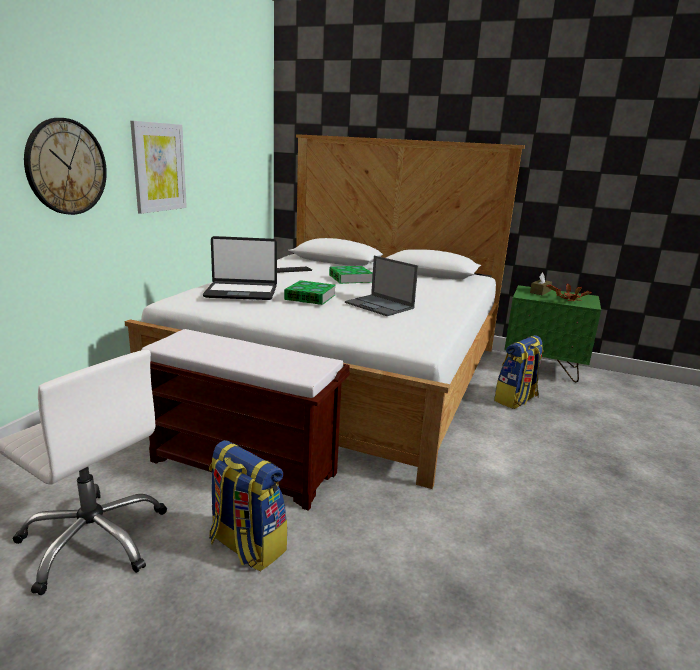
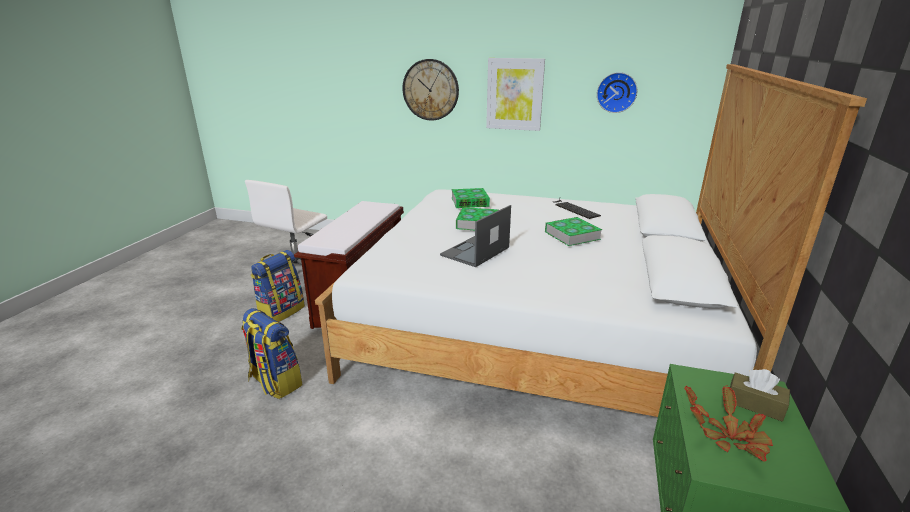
camera: 85 degrees right, 5 degrees up
laptop [203,236,277,300] -> book [452,188,490,208]
backpack [494,335,544,409] -> backpack moved to [241,308,303,399]
none -> wall clock [597,72,637,113]

